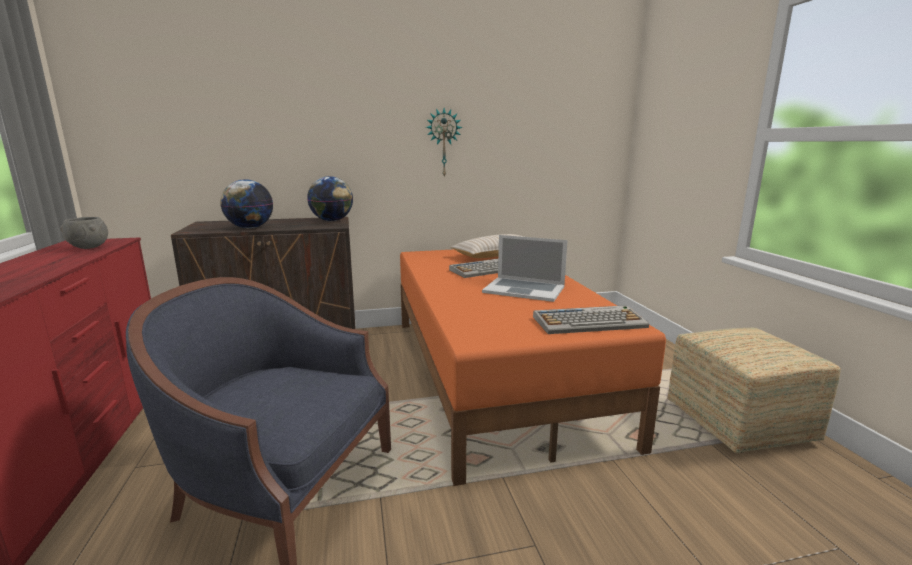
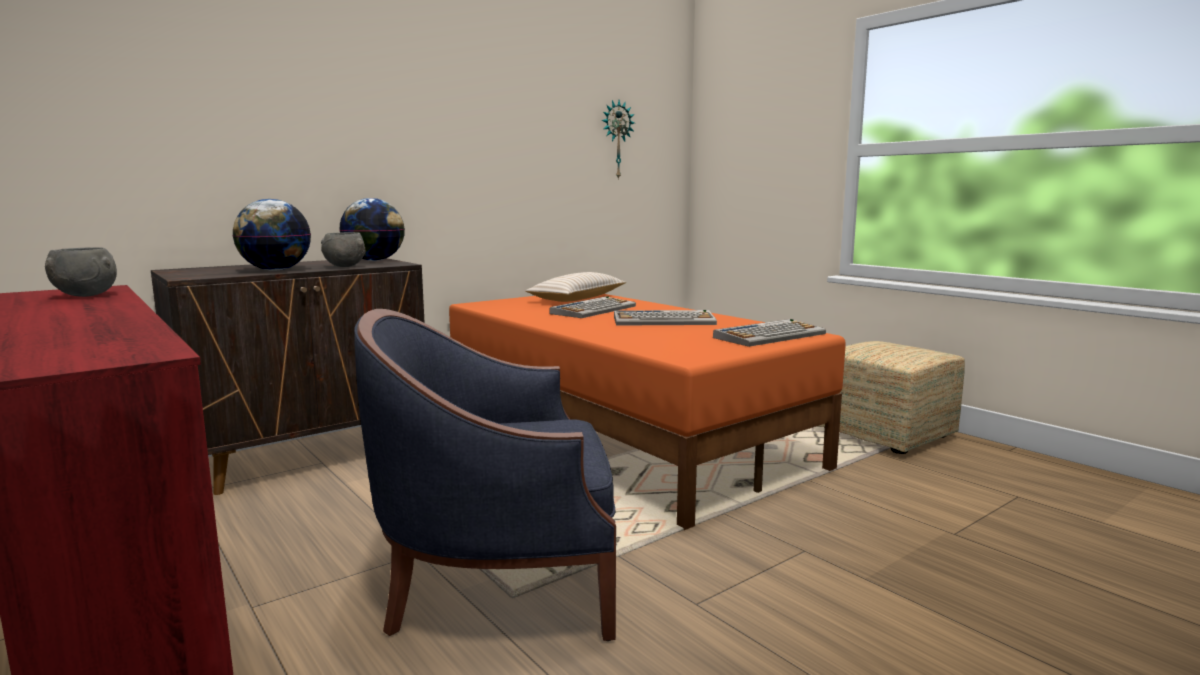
camera: 25 degrees left, 5 degrees down
wall clock [426,108,462,178] -> wall clock moved to [602,100,634,180]
laptop [482,235,568,302] -> keyboard [614,310,717,326]
none -> grey bowl [321,232,366,267]

